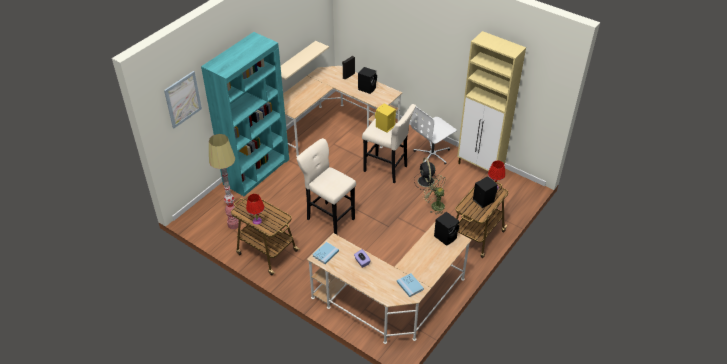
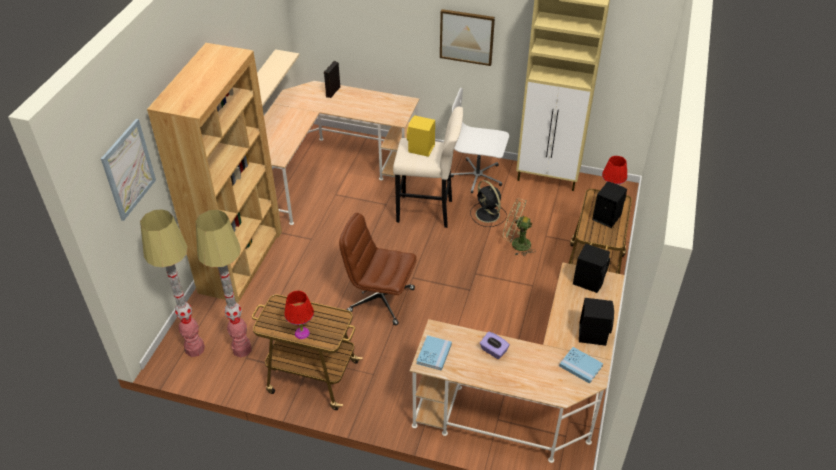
camera: 20 degrees left, 0 degrees up
turquoise bookcase [201,32,289,196] -> brown bookcase [147,43,282,303]
beige stool [296,138,356,235] -> brown office chair [339,213,416,326]
black speaker [358,67,377,94] -> black speaker moved to [579,298,614,346]
white office chair [411,107,457,164] -> white office chair turned 75 degrees clockwise [451,88,509,193]
none -> floor lamp [140,209,205,357]
none -> picture [440,9,495,66]

